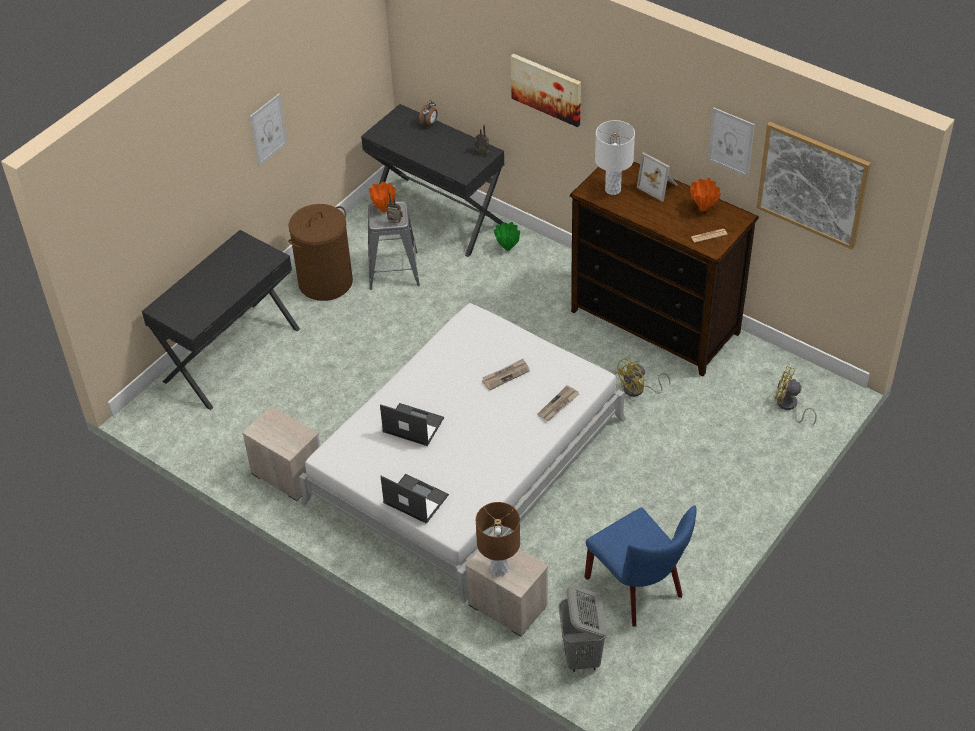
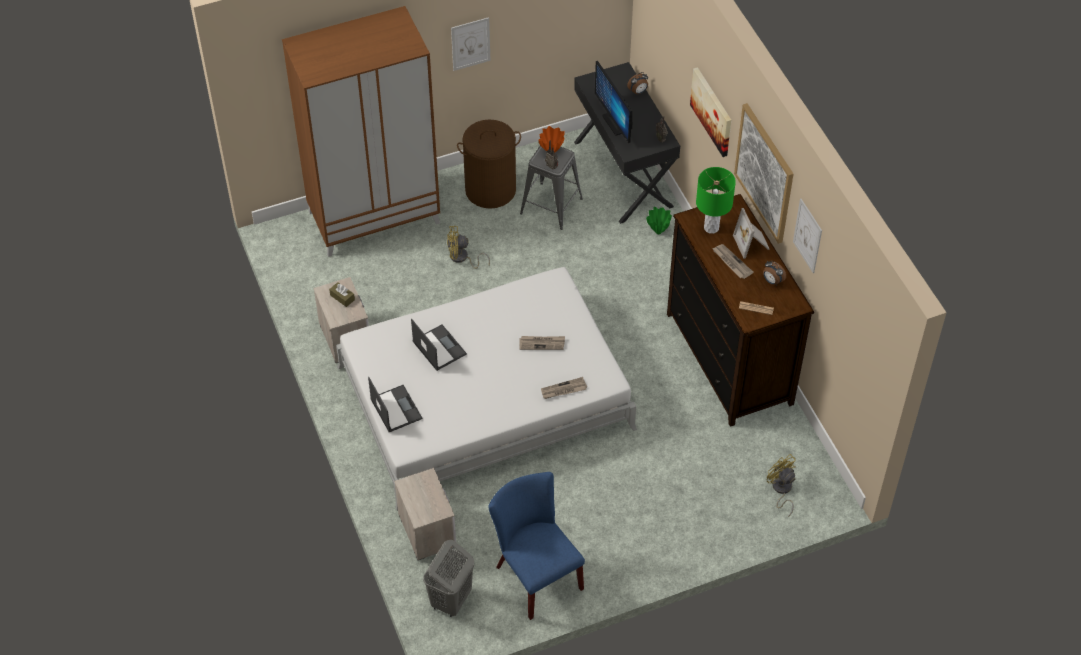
camera: 30 degrees right, 5 degrees up
black desk [142,230,300,410] -> brown wardrobe [282,6,440,257]
brown table lamp [476,502,520,576] -> none
blue chair [584,505,697,626] -> blue chair turned 150 degrees clockwise [488,472,585,620]
white table lamp [595,120,635,195] -> green table lamp [696,167,736,234]
yellow fan [615,357,670,397] -> yellow fan moved to [447,226,490,269]
orange vase [690,178,721,211] -> alarm clock [763,261,786,286]
picture [757,122,871,250] -> picture moved to [734,103,793,244]
none -> brown tissue box [329,282,355,307]
none -> monitor [595,61,632,143]
none -> newspaper [712,244,754,279]

